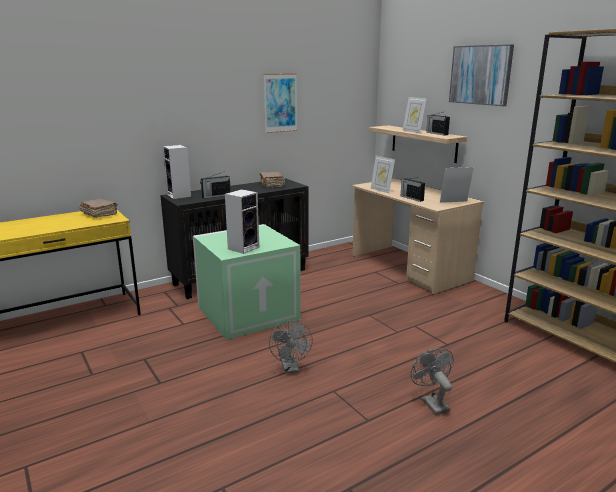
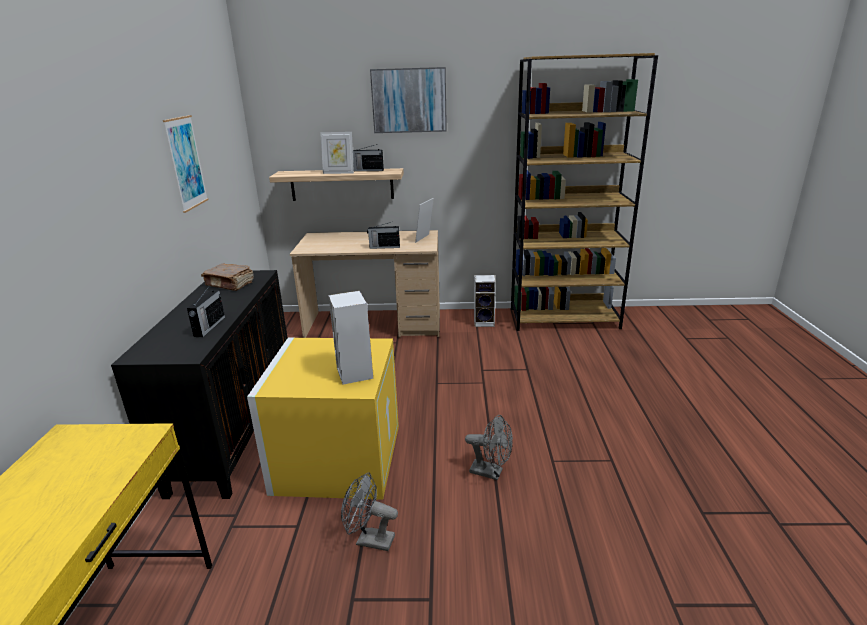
camera: 55 degrees left, 5 degrees up
brown book [80,198,118,218] -> none
speaker [162,145,191,199] -> speaker moved to [474,275,496,327]
green storage box [193,224,301,340] -> yellow storage box [247,338,399,500]
picture frame [371,156,395,194] -> none
grey fan [411,348,454,415] -> grey fan moved to [341,472,398,551]

